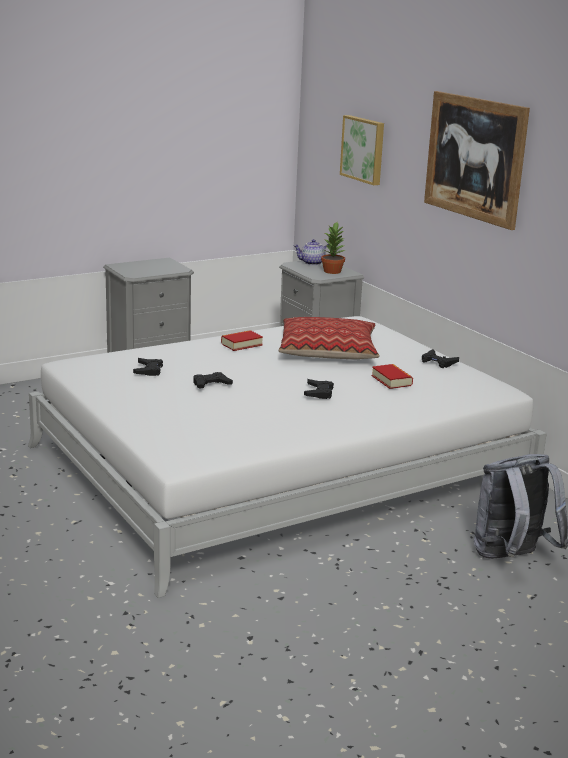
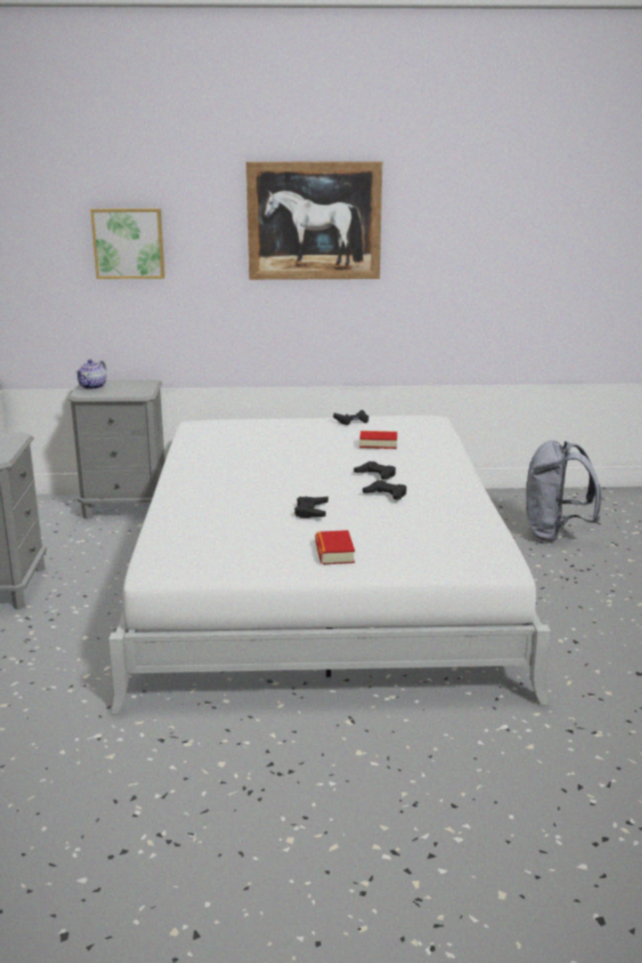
camera: 60 degrees left, 0 degrees up
black game controller [133,358,163,376] -> black game controller moved to [363,480,407,500]
book [221,330,263,351] -> book moved to [315,530,355,564]
pillow [279,317,380,359] -> none
potted plant [321,222,346,274] -> none

